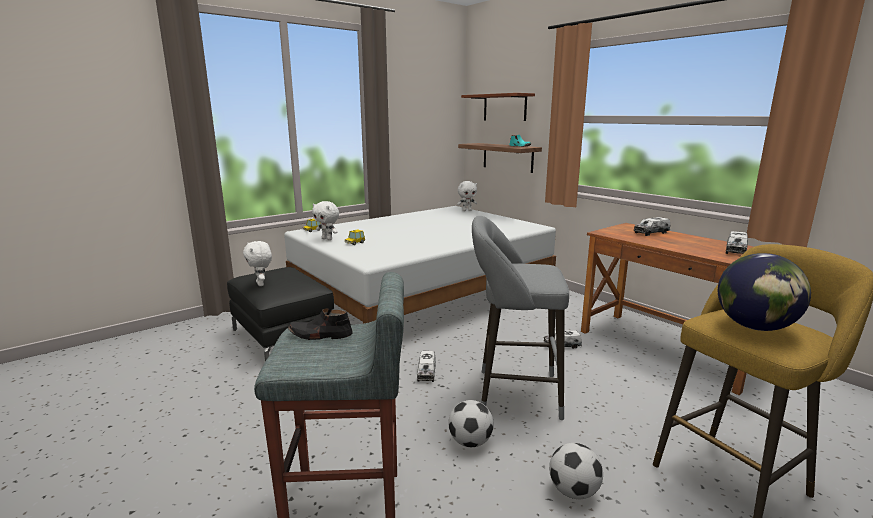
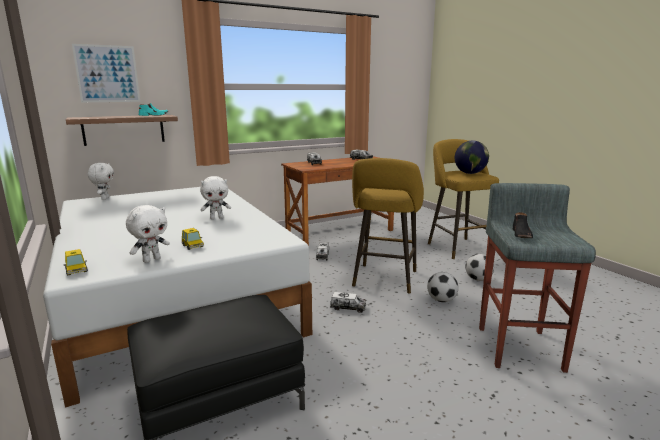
camera: 80 degrees left, 0 degrees up
white plush toy [243,241,272,286] -> white plush toy moved to [200,176,231,219]
shelf [461,93,535,121] -> picture [72,44,140,102]
grey stool [472,216,569,420] -> yellow stool [352,158,424,294]

